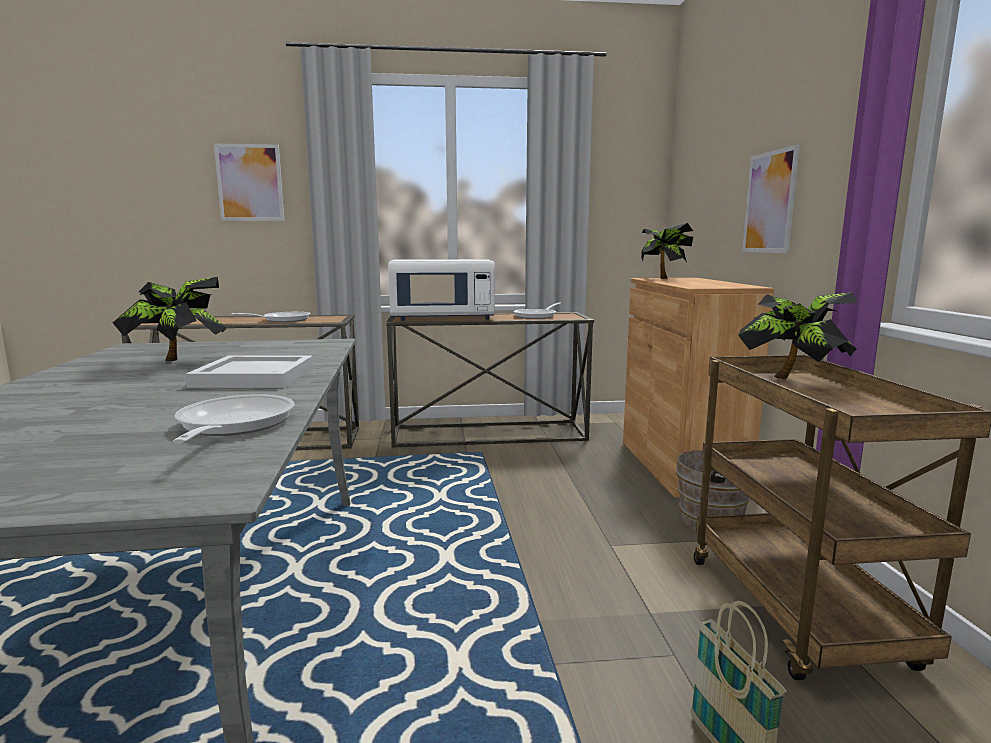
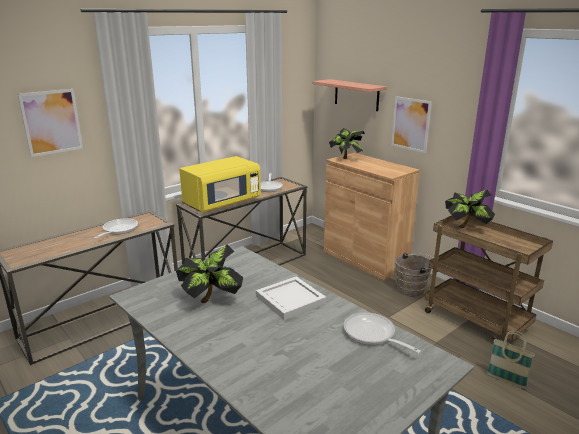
camera: 35 degrees left, 10 degrees up
white microwave [388,259,495,321] -> yellow microwave [179,156,261,212]
none -> shelf [313,79,387,111]

